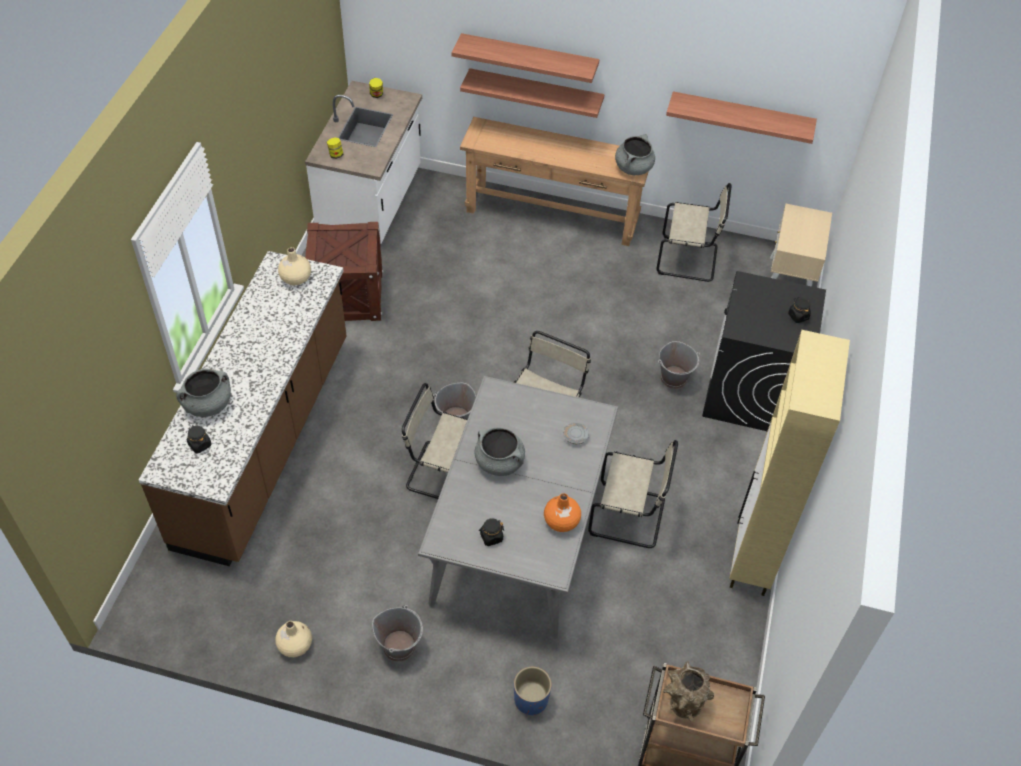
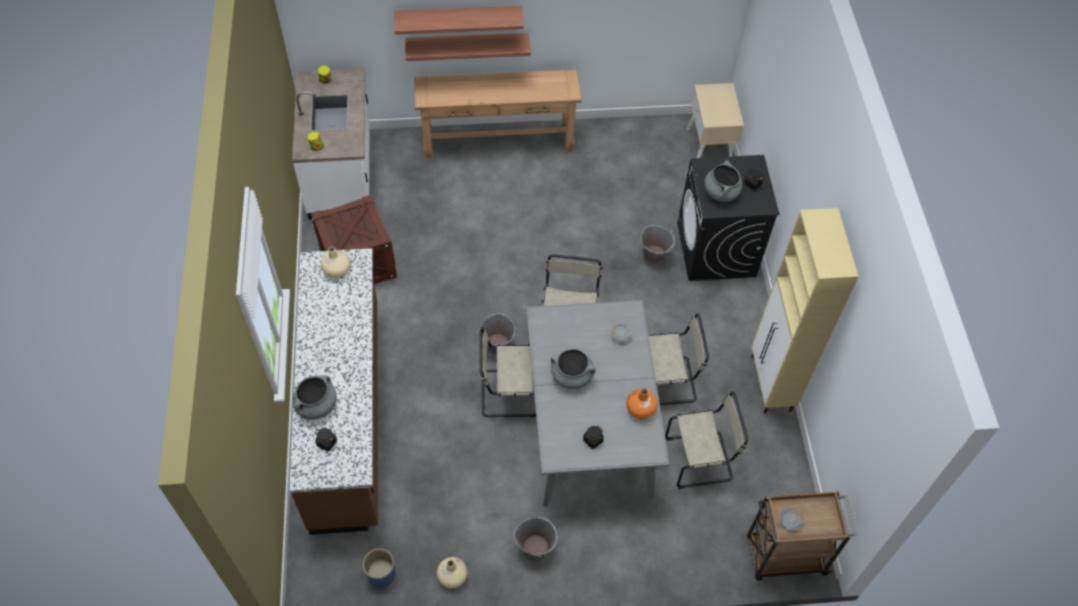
camera: 20 degrees left, 5 degrees up
blue planter [514,667,552,715] -> blue planter moved to [362,548,395,587]
grey cooking pot [615,134,655,175] -> grey cooking pot moved to [705,160,742,202]
beige chair [656,183,732,282] -> beige chair moved to [665,392,748,489]
brown vase [663,662,714,722] -> grey plate [780,508,804,531]
shelf [666,91,817,144] -> none

